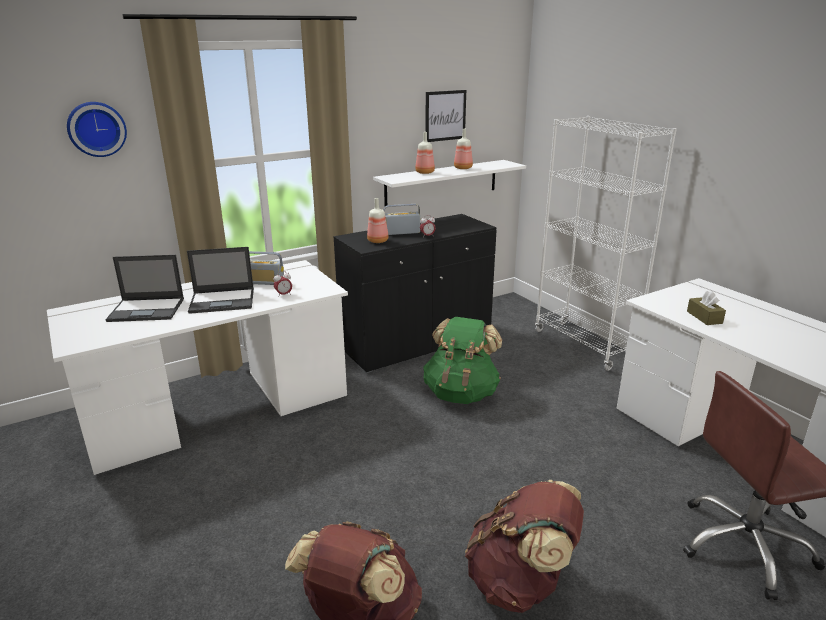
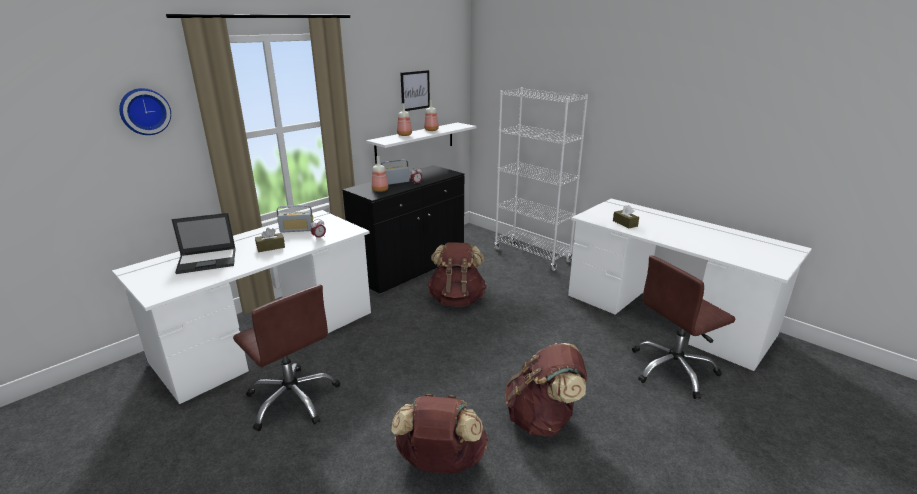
camera: 15 degrees left, 0 degrees up
laptop [187,247,254,314] -> brown tissue box [255,228,285,252]
green backpack [423,317,502,404] -> brown backpack [427,242,487,307]
none -> brown office chair [233,285,340,431]

